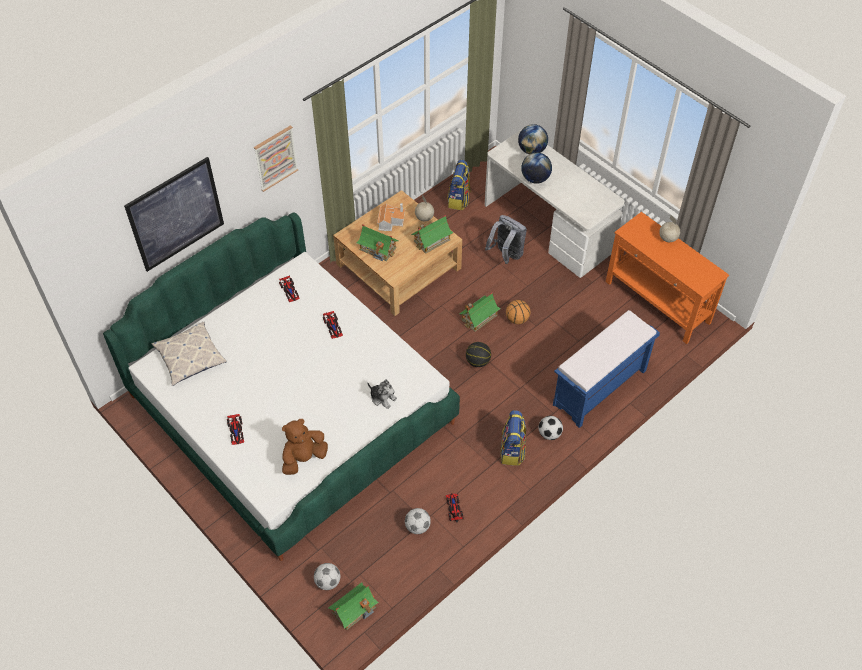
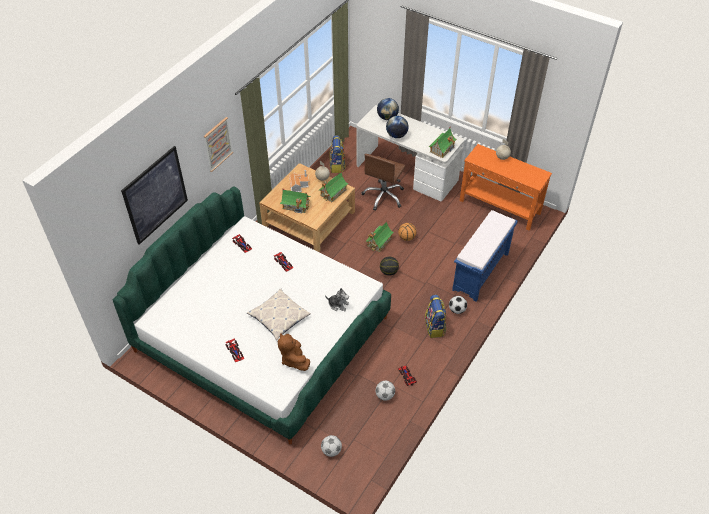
camera: 15 degrees left, 5 degrees down
pillow [152,322,227,386] -> pillow moved to [247,289,311,340]
brown plush toy [282,419,328,475] -> brown plush toy turned 60 degrees counterclockwise [278,333,310,371]
toy house [328,582,379,630] -> toy house moved to [429,128,457,158]
grey backpack [485,215,527,264] -> brown office chair [361,154,405,211]

